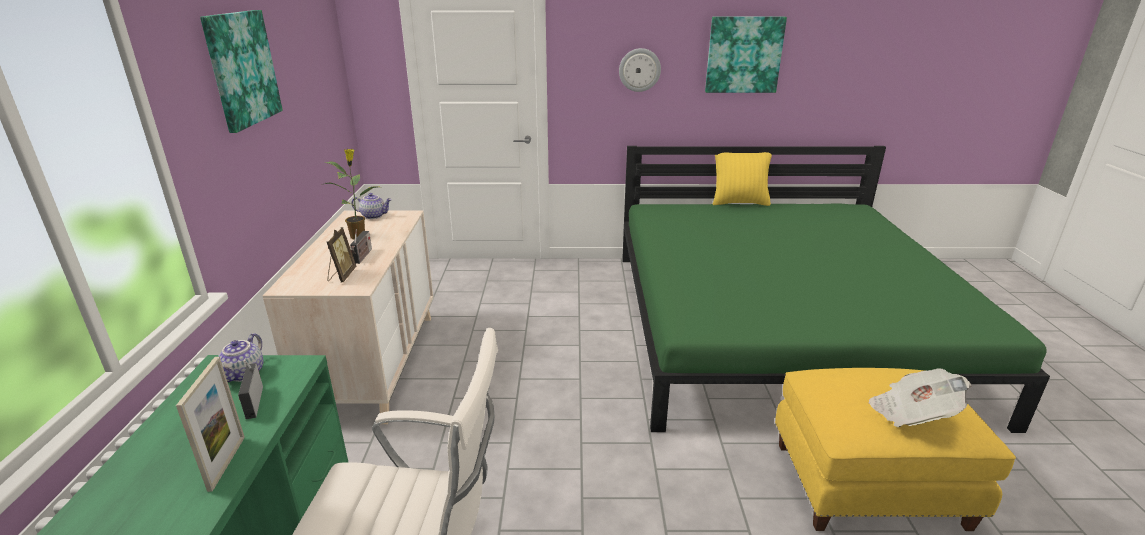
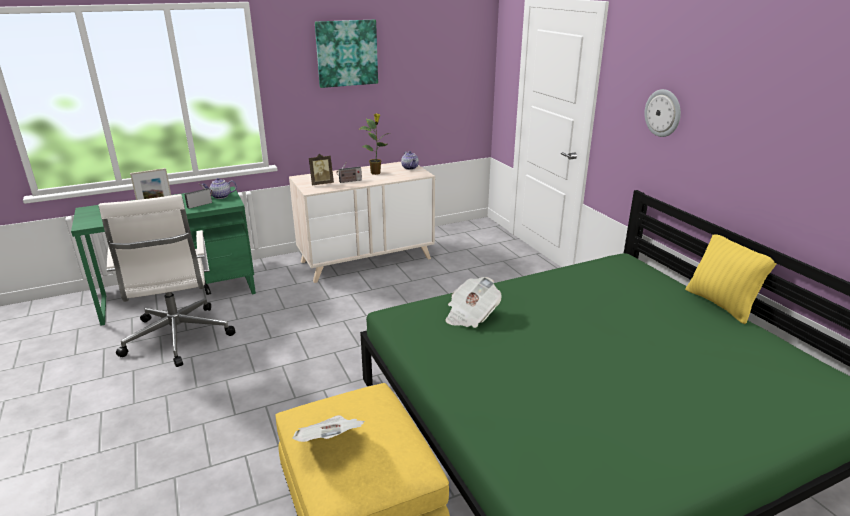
camera: 65 degrees right, 0 degrees up
picture [705,17,787,93] -> none
none -> newspaper [445,277,501,328]

